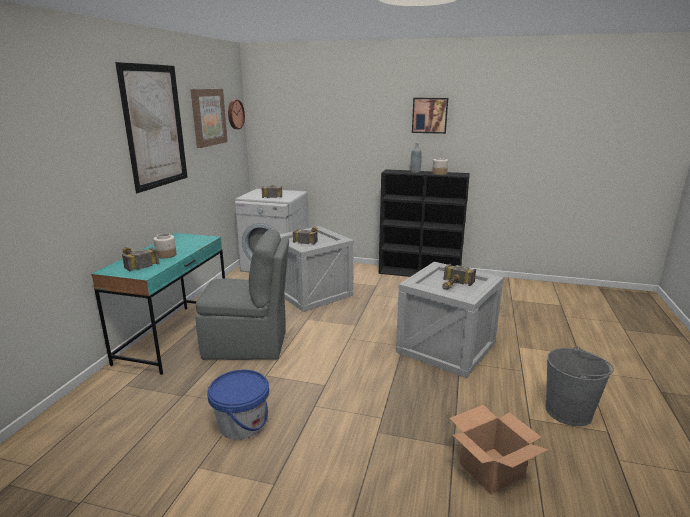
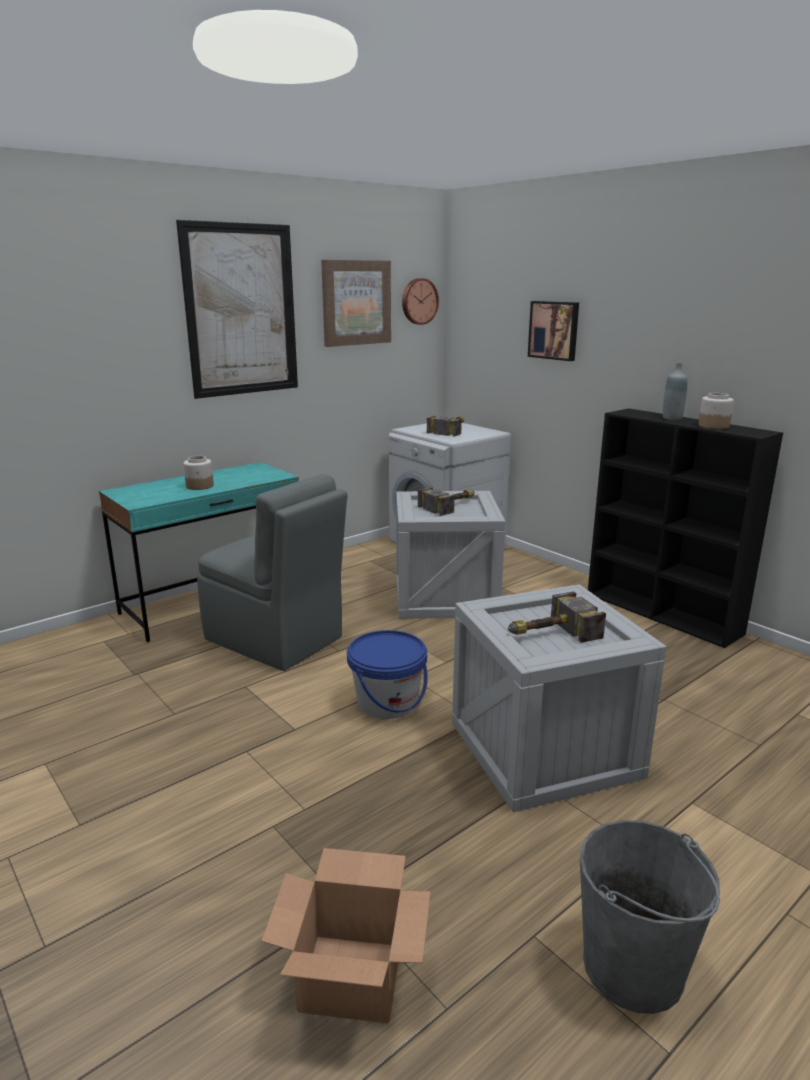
camera: 35 degrees right, 0 degrees up
hammer [122,247,160,272] -> none
blue bucket [207,370,269,440] -> blue bucket moved to [347,630,428,719]
picture [412,98,448,134] -> picture moved to [528,301,579,361]

